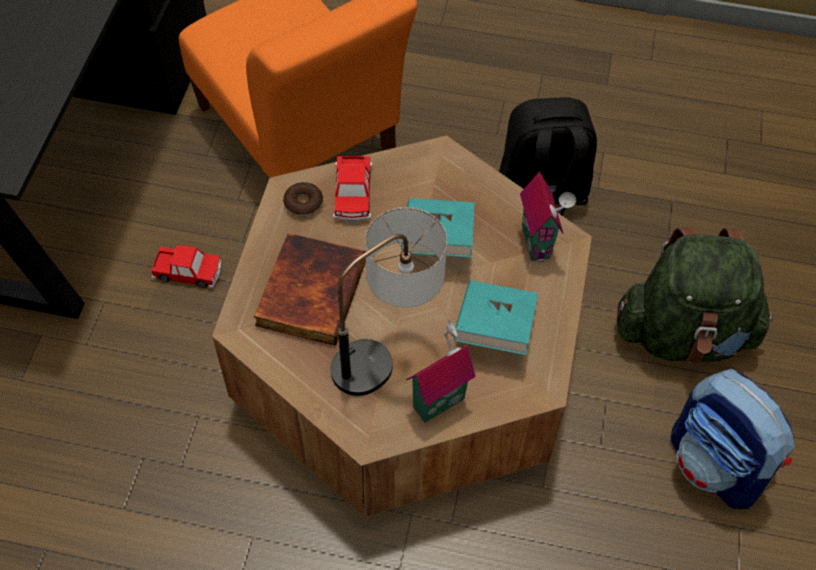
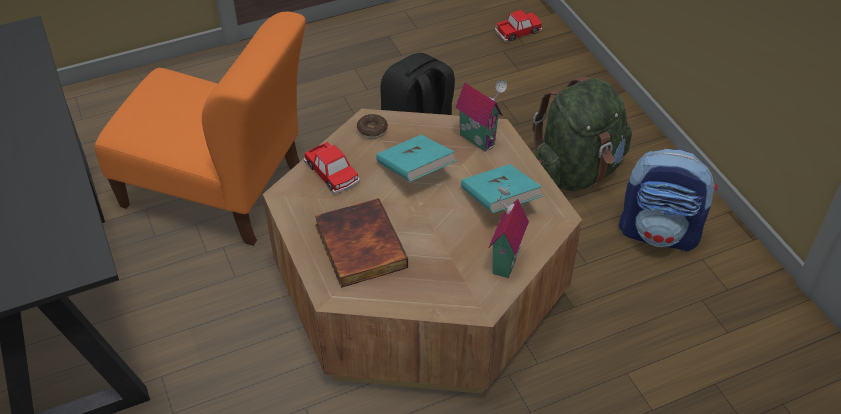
camera: 35 degrees left, 10 degrees down
toy car [152,245,222,289] -> toy car moved to [495,10,542,42]
donut [283,182,323,217] -> donut moved to [357,114,388,139]
table lamp [331,207,447,396] -> none

